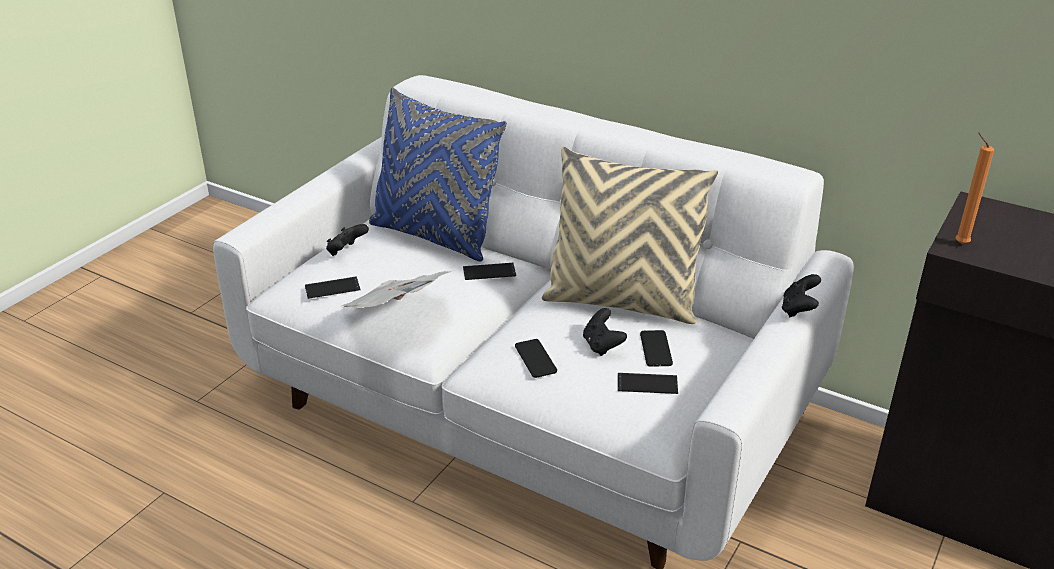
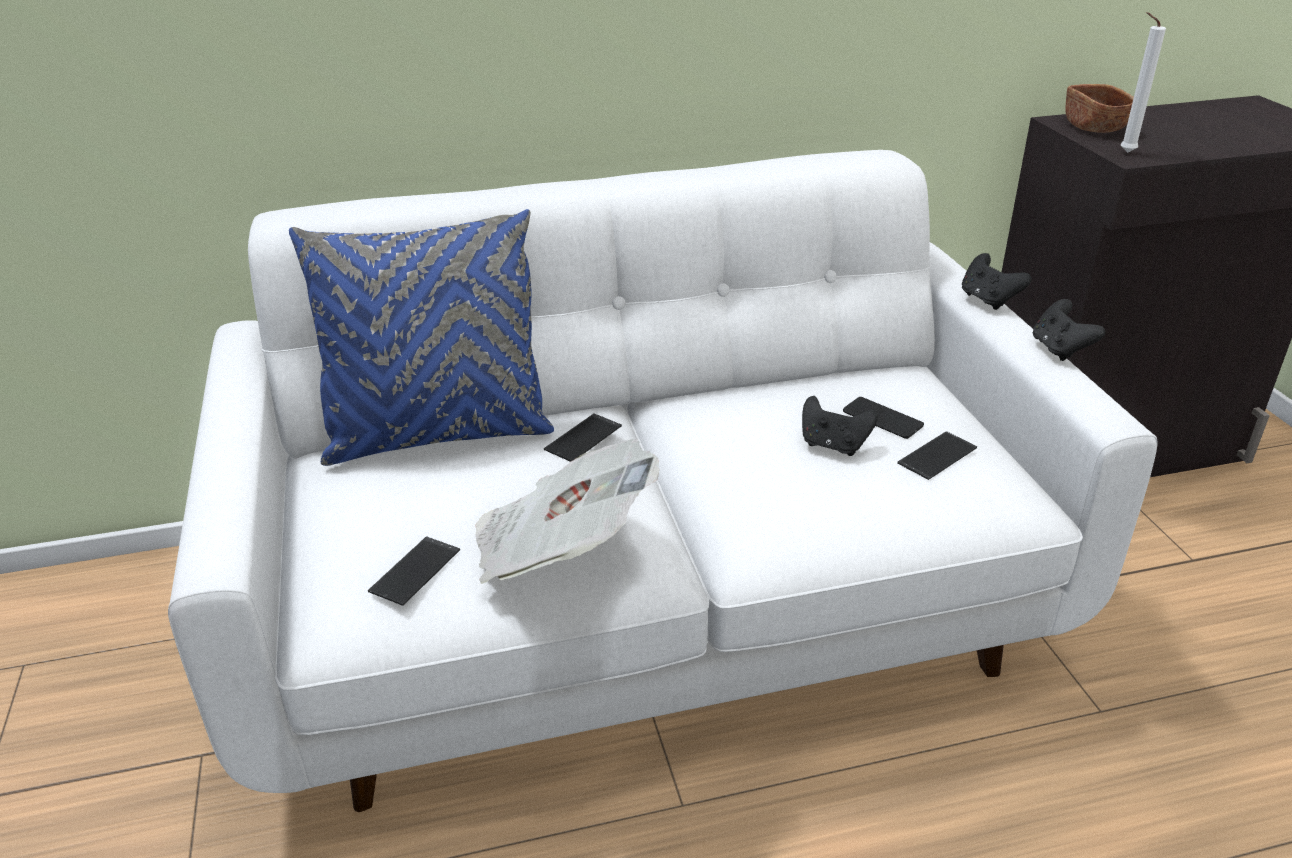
camera: 45 degrees left, 0 degrees up
black game controller [326,224,369,256] -> black game controller moved to [1033,299,1105,361]
phone [515,339,557,378] -> none
beige pillow [542,147,718,324] -> none
orange candle [955,132,994,244] -> white candle [1121,12,1166,153]
none -> brown bowl [1065,84,1134,133]

